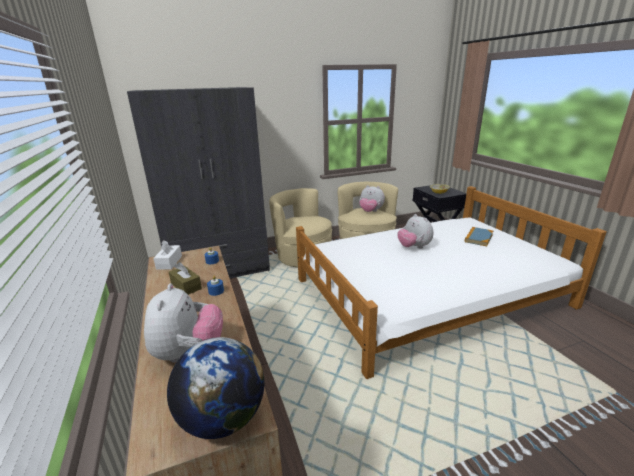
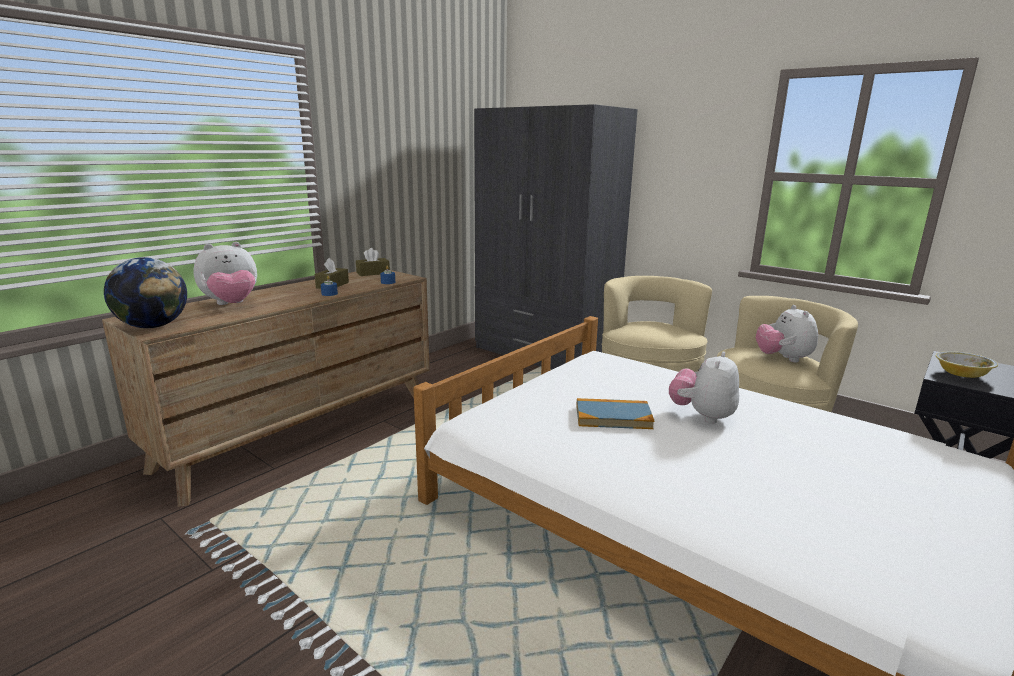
camera: 60 degrees right, 5 degrees down
white tissue box [153,240,182,270] -> brown tissue box [356,248,390,276]
book [465,227,493,246] -> book moved to [576,398,654,429]

